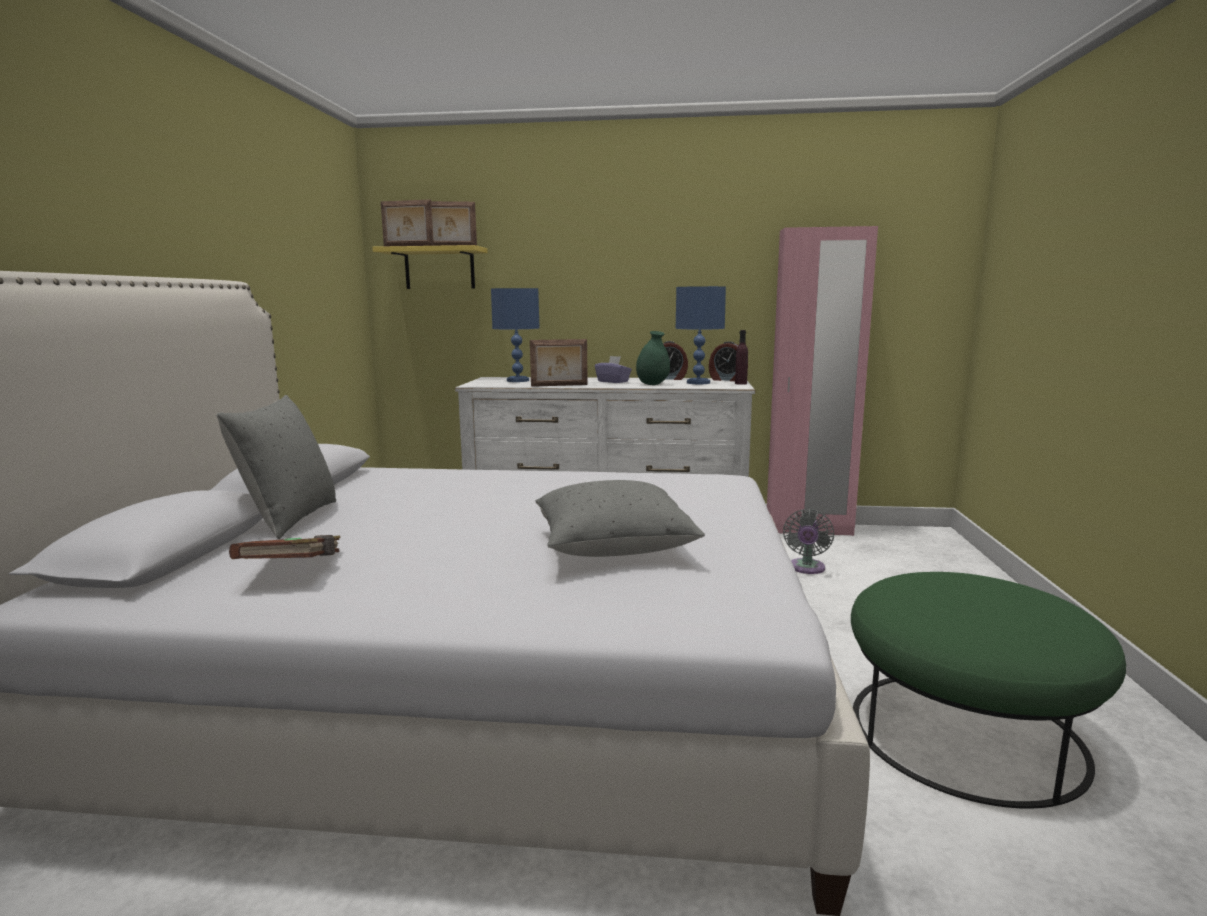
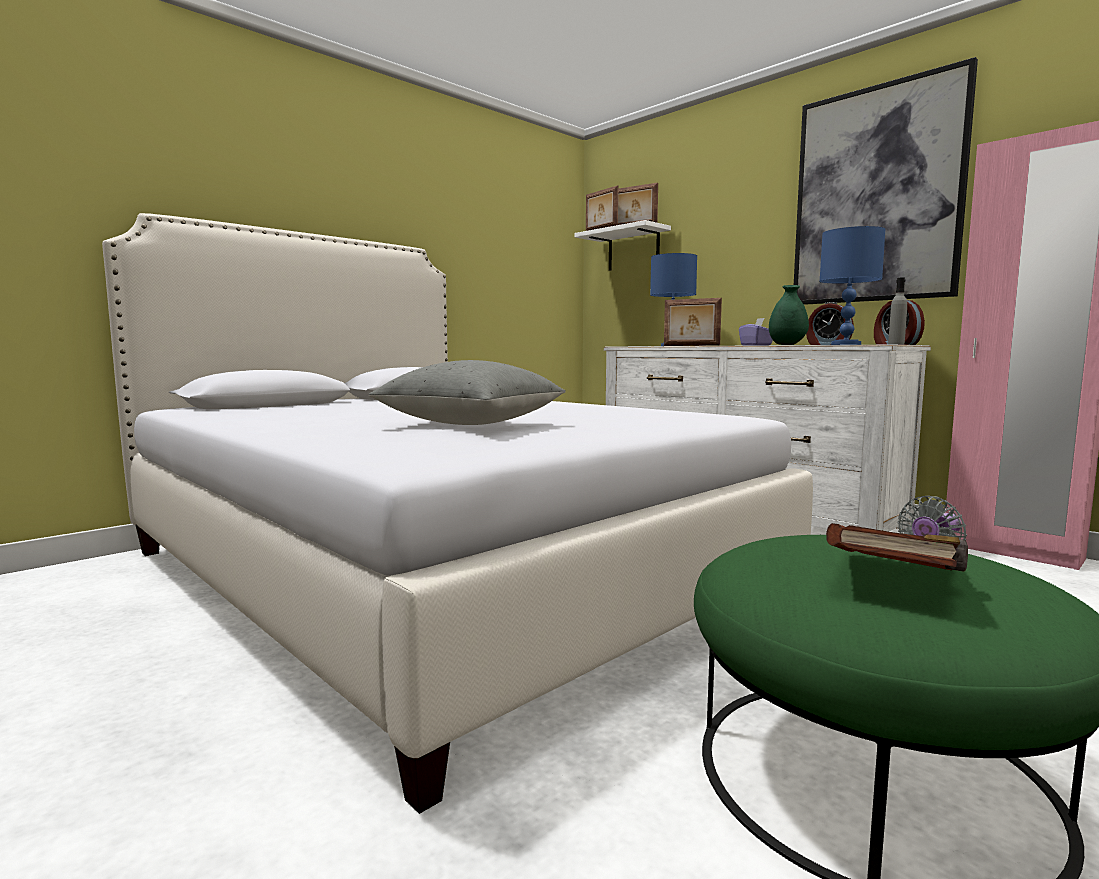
camera: 40 degrees right, 5 degrees down
grey pillow [216,395,336,539] -> none
brown book [229,535,341,559] -> brown book moved to [826,523,968,572]
yellow shelf [372,245,488,289] -> white shelf [575,220,671,271]
purple bottle [735,330,748,385] -> grey bottle [888,277,907,345]
none -> picture [794,57,978,305]

